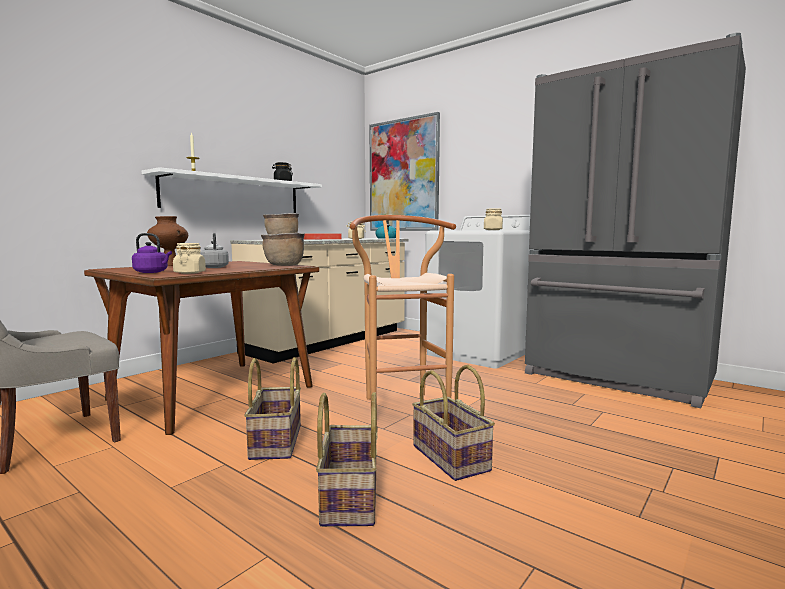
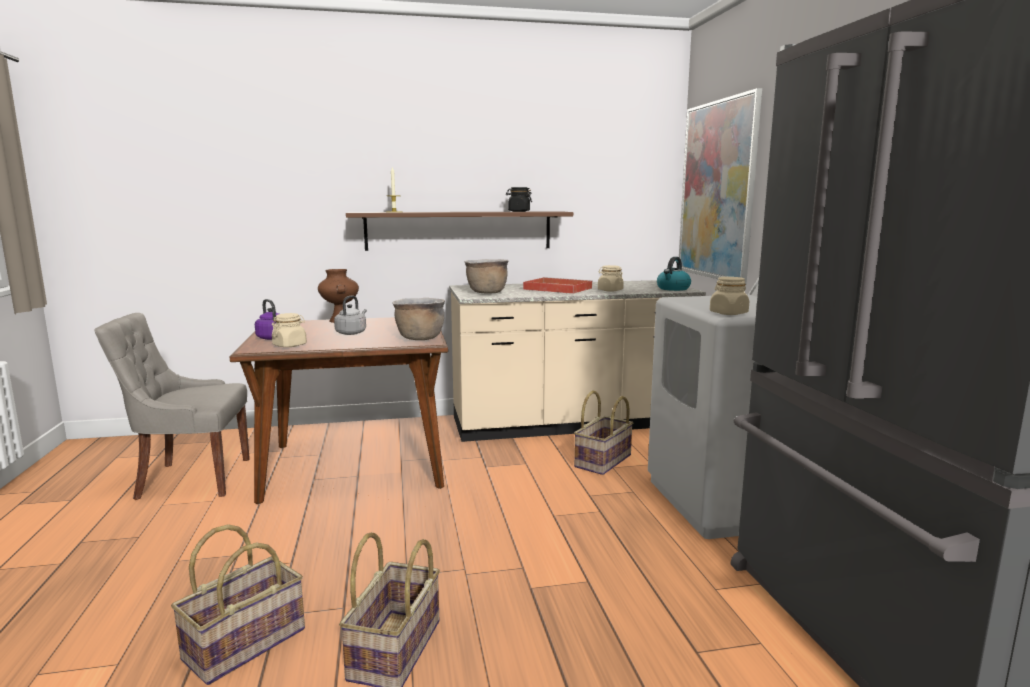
camera: 40 degrees right, 5 degrees up
white shelf [142,167,322,213] -> brown shelf [346,212,573,251]
basket [244,357,301,460] -> basket moved to [574,390,633,475]
brown stool [350,215,456,400] -> none

